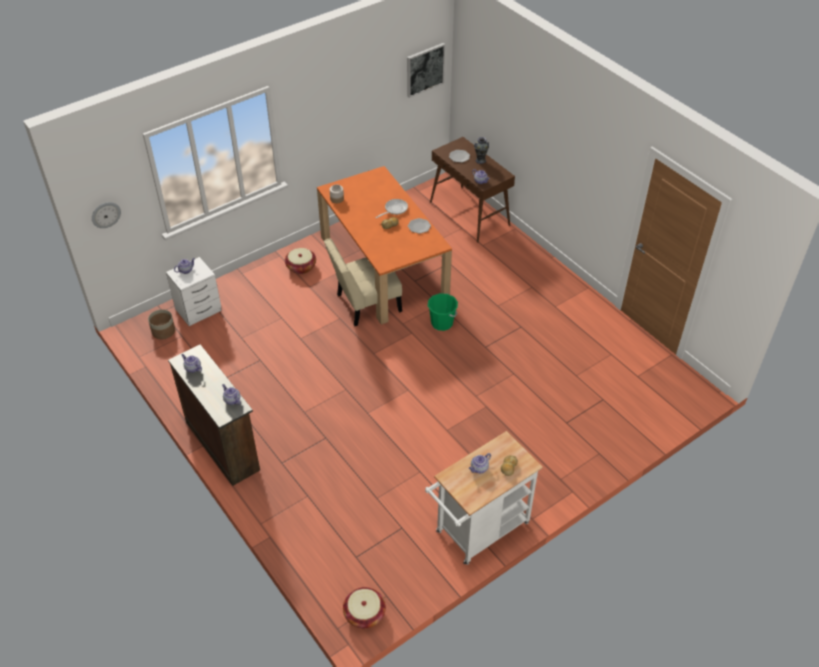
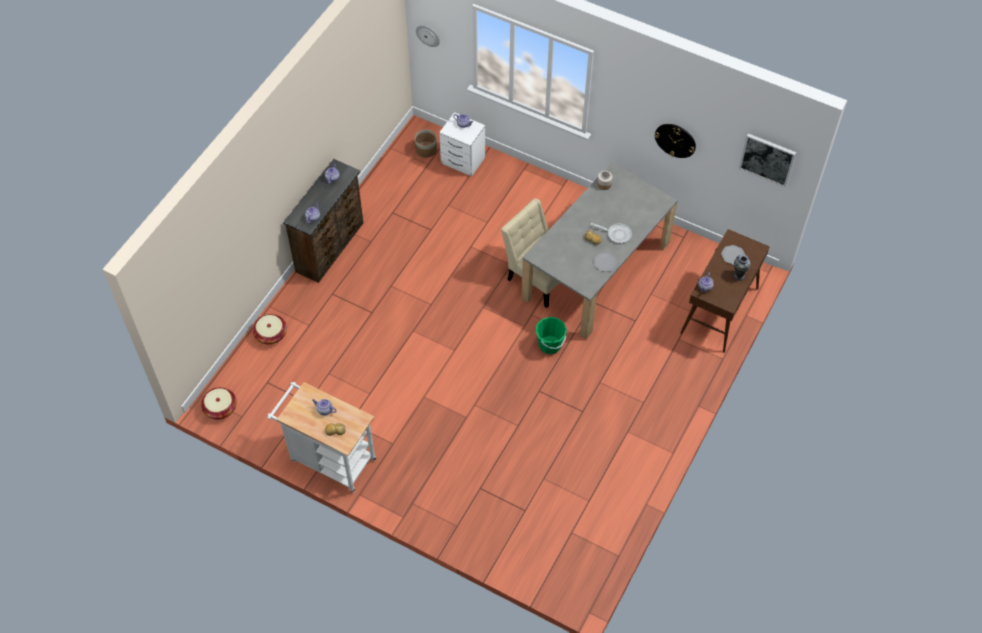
camera: 65 degrees right, 10 degrees up
basket [285,248,316,274] -> basket moved to [253,314,287,345]
orange dining table [317,166,452,325] -> grey dining table [521,163,678,339]
none -> wall clock [654,124,696,158]

